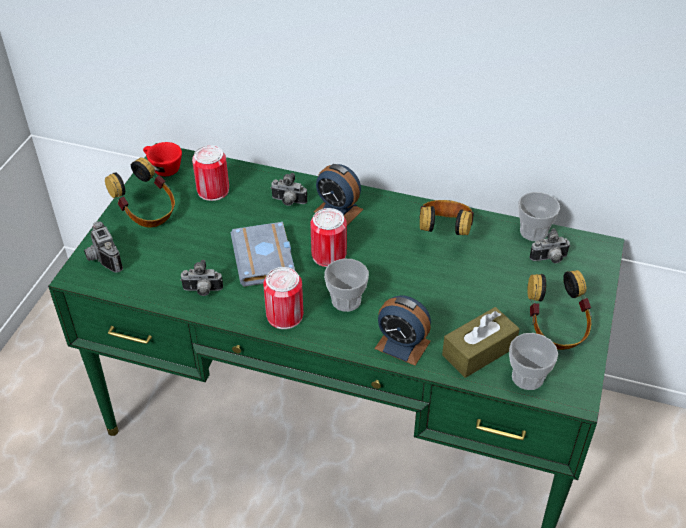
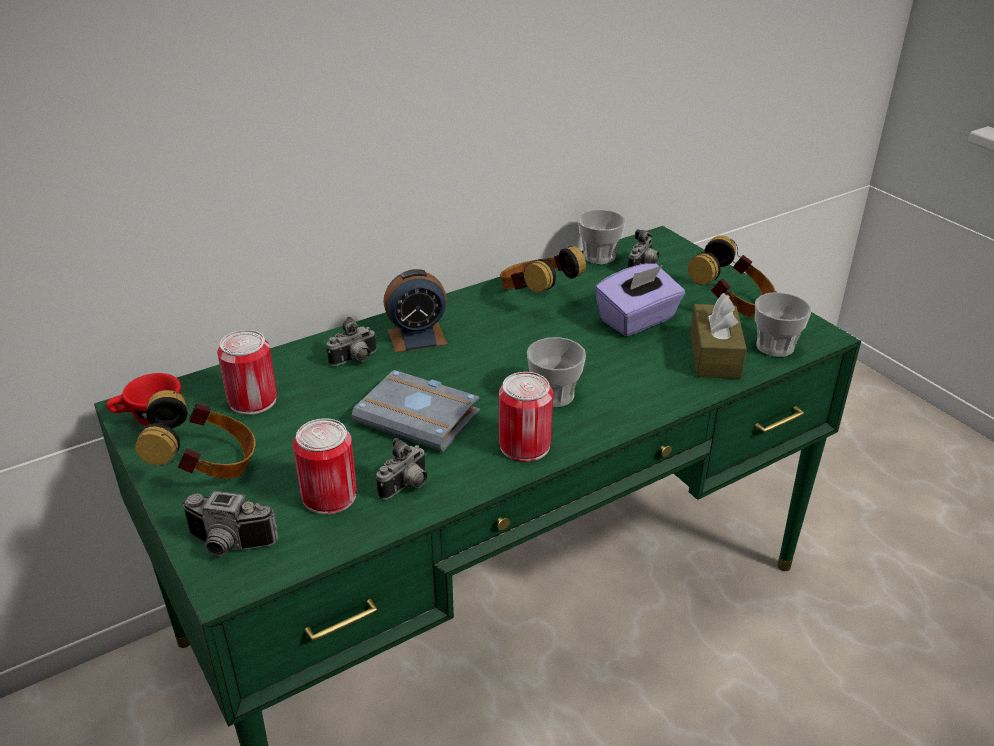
camera: 50 degrees left, 10 degrees down
can [310,208,347,267] -> can moved to [293,418,357,515]
alarm clock [375,295,431,366] -> none
none -> purple tissue box [595,264,685,336]

